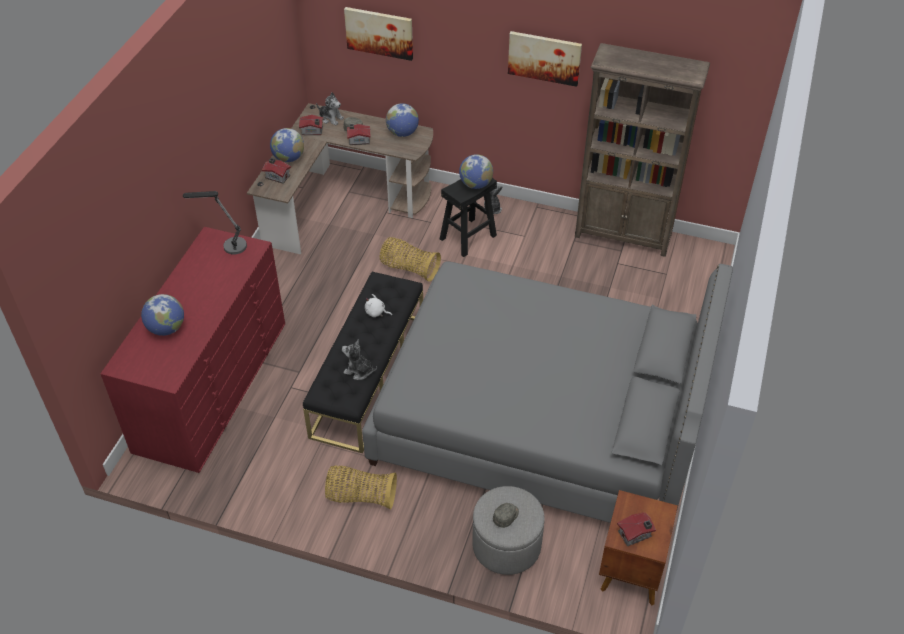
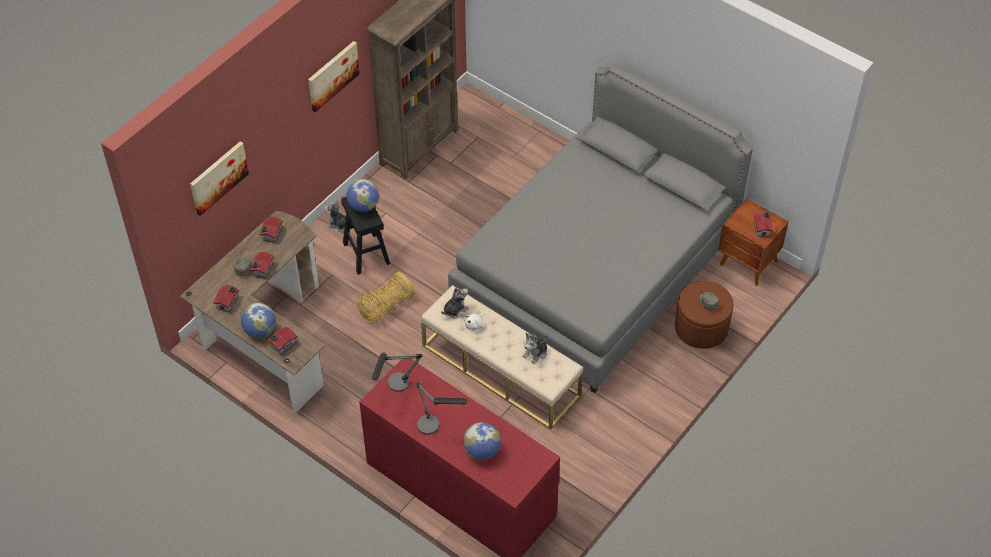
camera: 70 degrees left, 5 degrees up
black bench [303,272,423,453] -> beige bench [421,285,583,430]
plush toy [316,92,344,125] -> plush toy moved to [441,288,469,319]
basket [325,466,397,510] -> none
globe [386,103,419,137] -> toy house [259,217,283,243]
grey ottoman [472,486,545,575] -> brown ottoman [675,281,734,349]
none -> table lamp [416,382,467,435]

